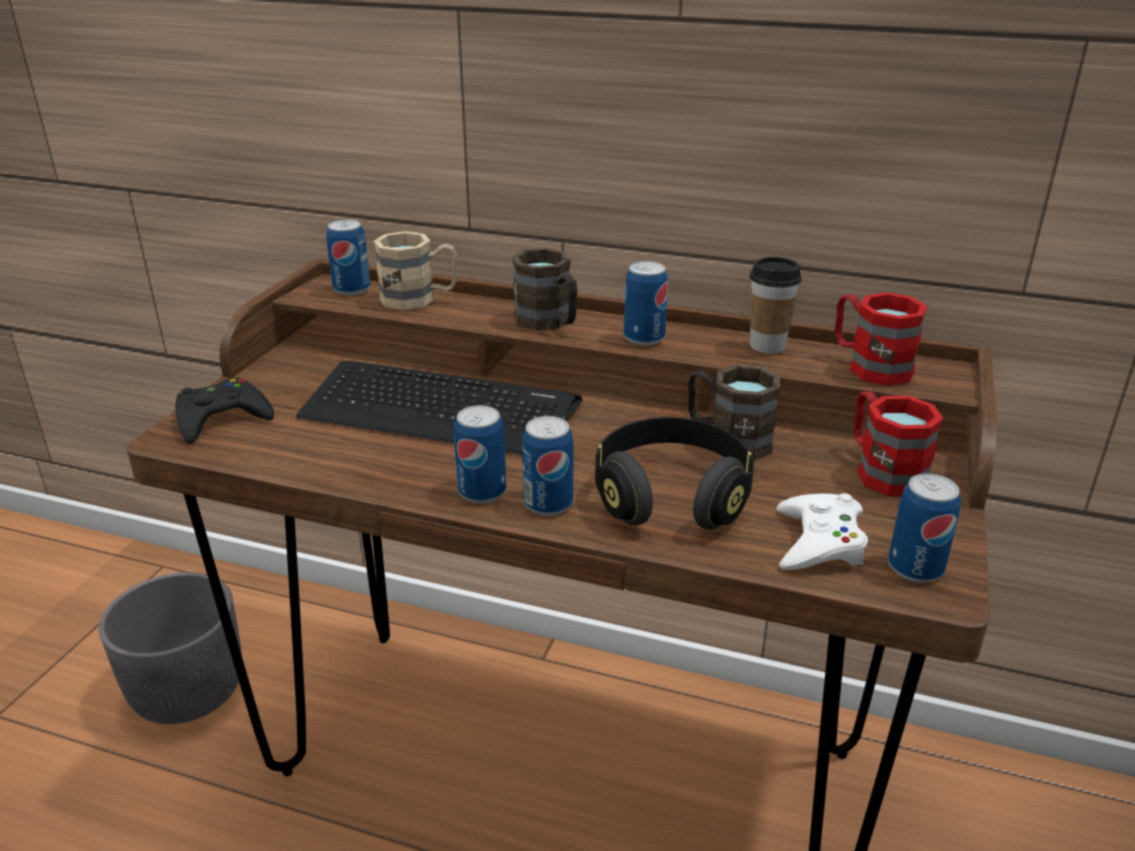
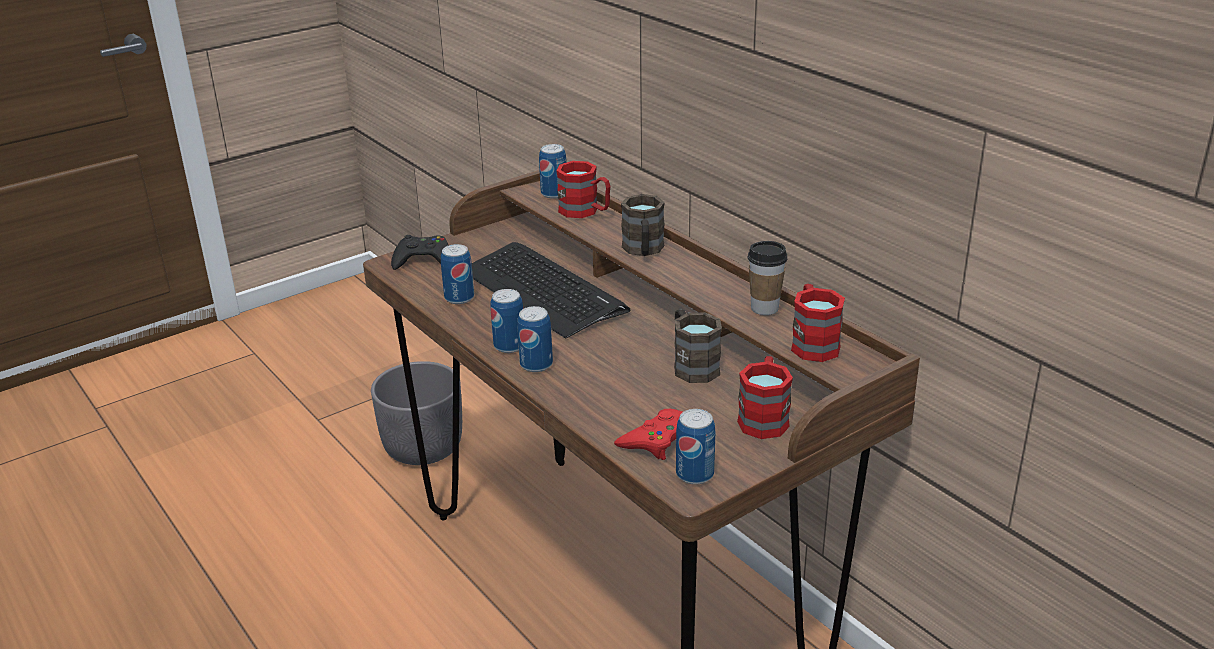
camera: 35 degrees right, 0 degrees up
beige mug [374,231,457,310] -> red mug [556,161,610,218]
black headphones [595,417,754,530] -> none
can [624,261,668,345] -> can moved to [441,244,474,304]
white game controller [776,493,868,570] -> red game controller [614,409,683,460]

